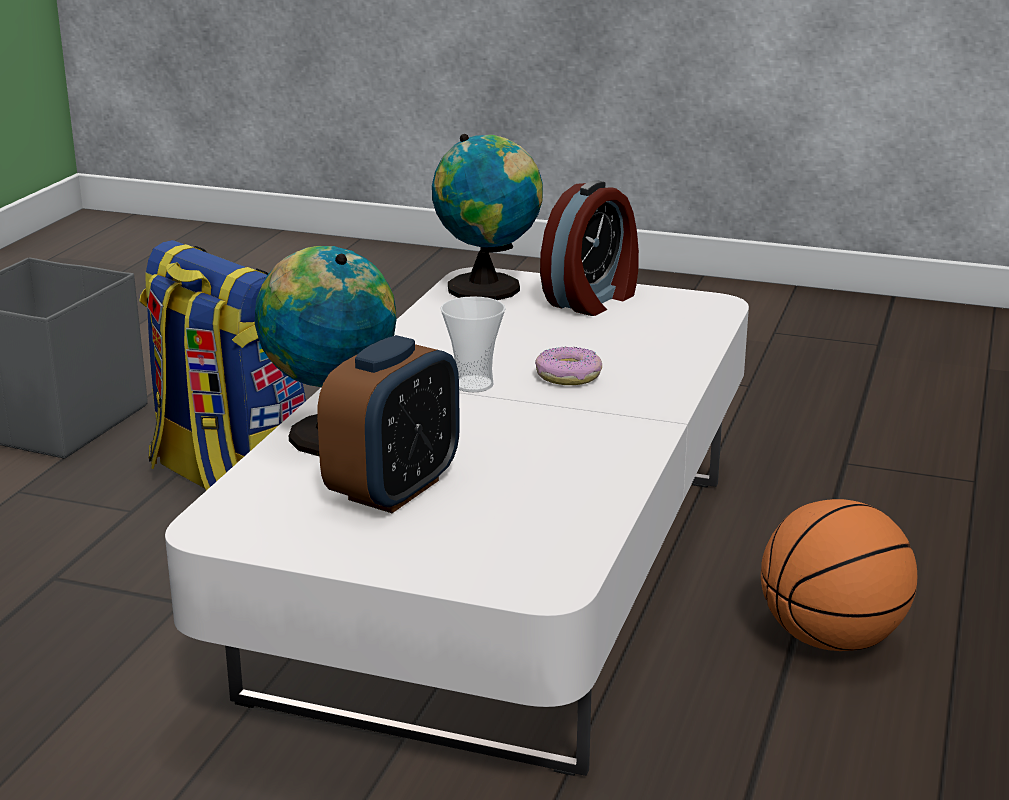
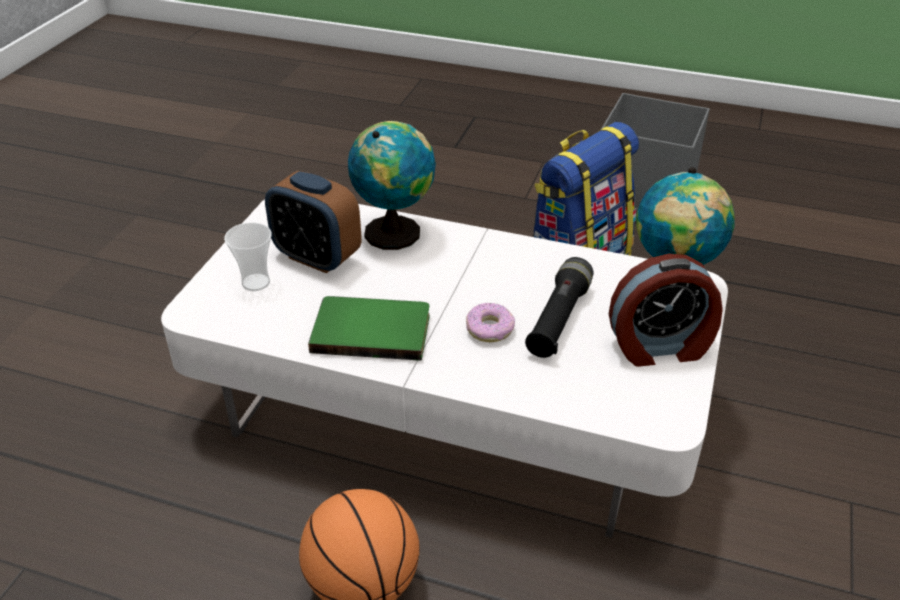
camera: 90 degrees right, 15 degrees up
cup [440,296,506,392] -> cup moved to [224,222,272,291]
alarm clock [540,181,639,316] -> alarm clock turned 45 degrees counterclockwise [609,253,723,367]
none -> green book [308,296,430,361]
none -> black flashlight [525,257,593,358]

